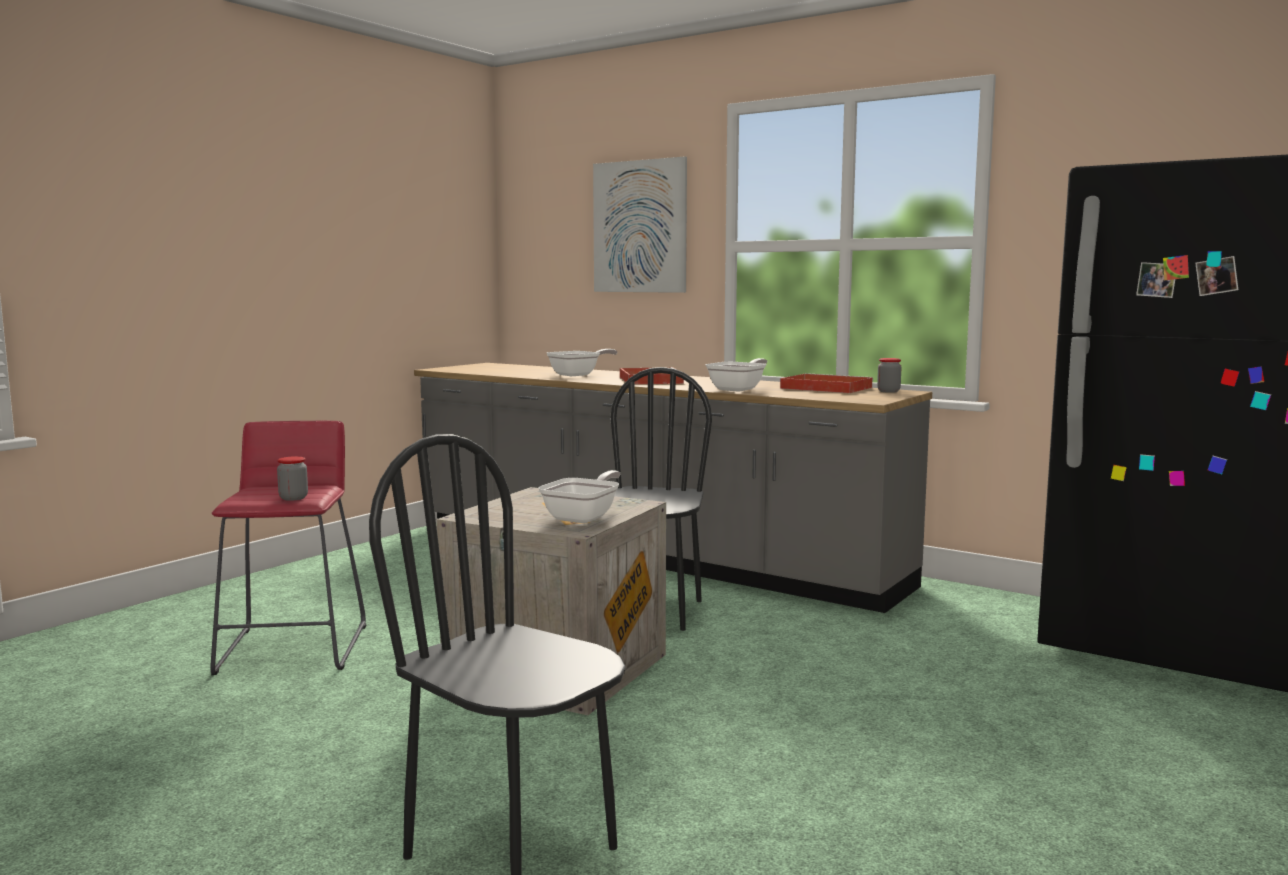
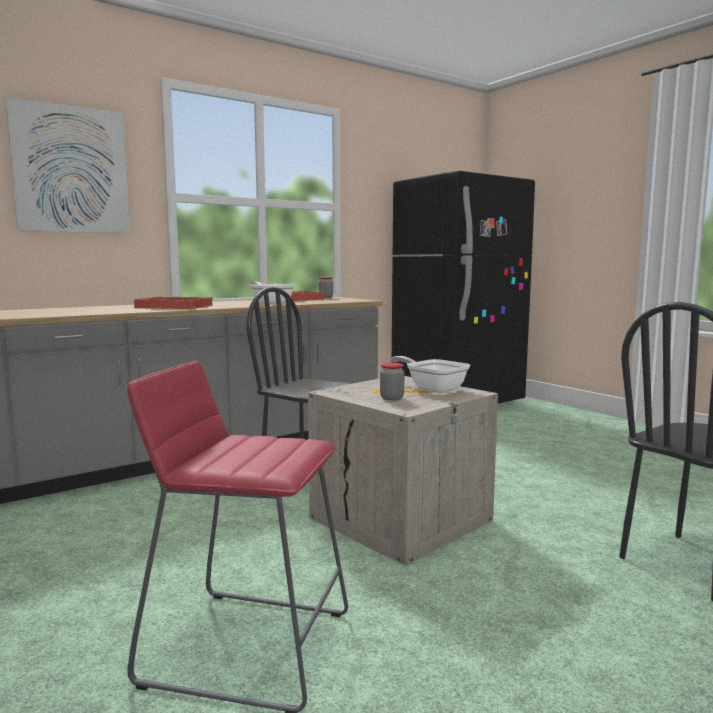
camera: 70 degrees left, 0 degrees up
jar [277,456,308,501] -> jar moved to [380,363,404,401]
frying pan [547,349,618,376] -> none

